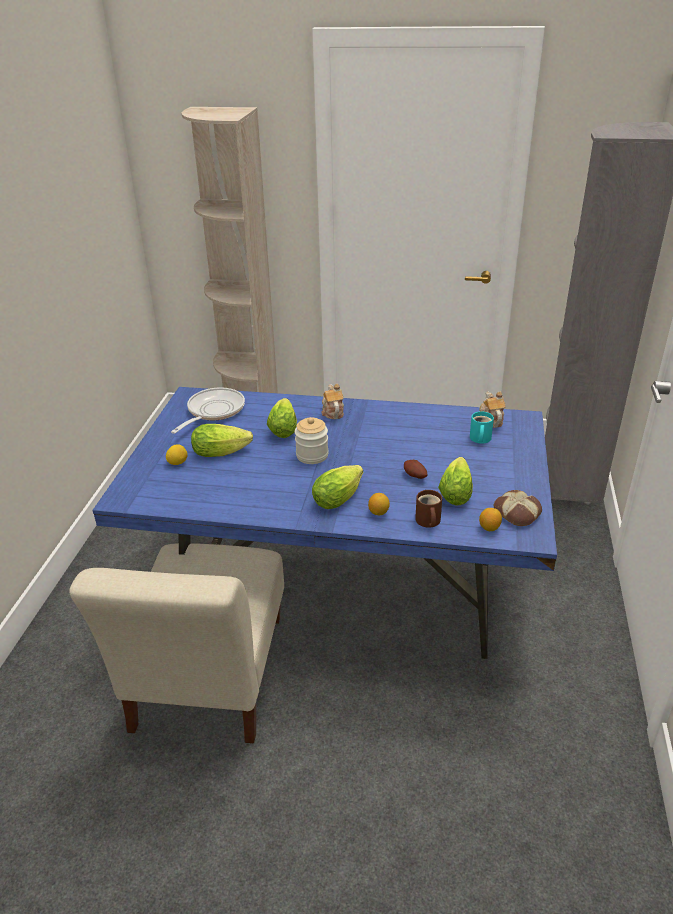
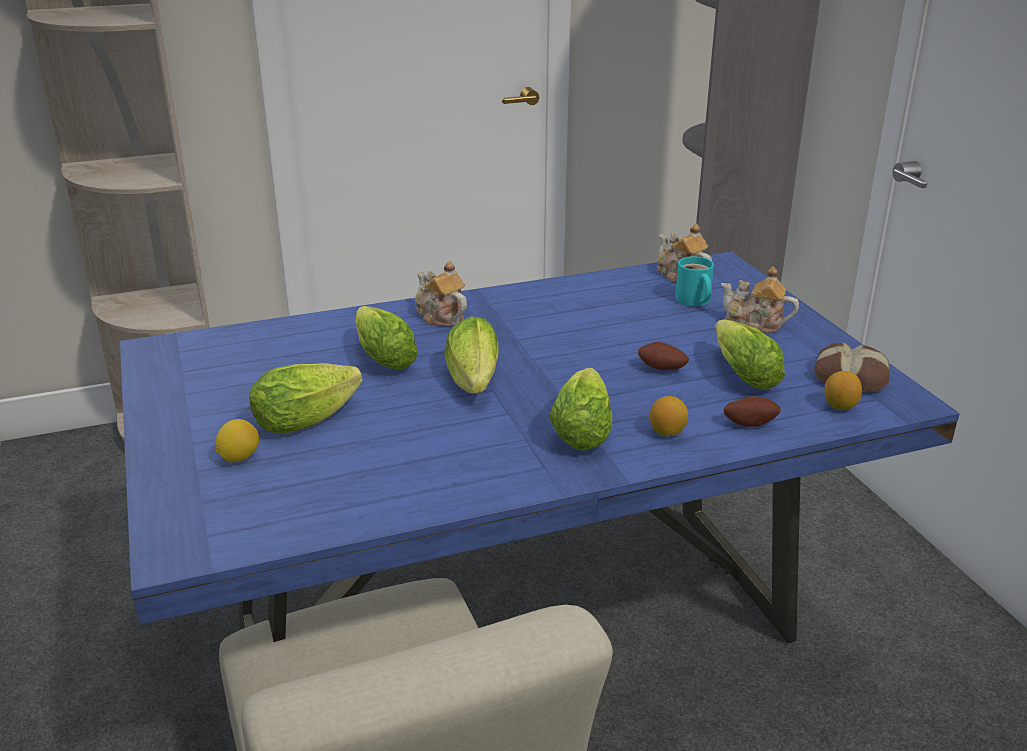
camera: 30 degrees left, 5 degrees down
frying pan [171,387,245,434] -> none
jar [295,417,329,464] -> lettuce [444,316,499,394]
brown mug [415,490,442,528] -> potato [724,396,781,427]
none -> teapot [721,266,799,333]

